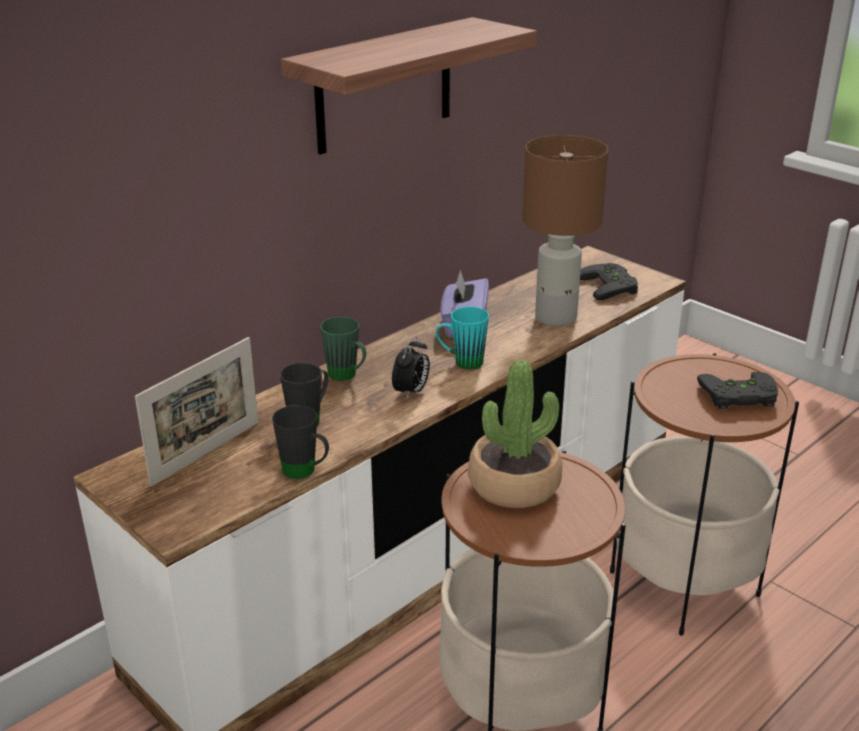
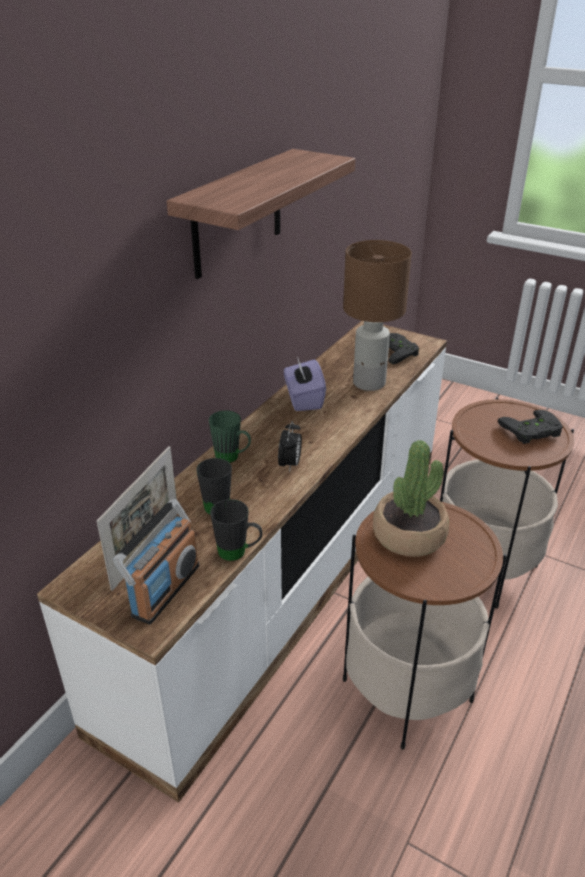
camera: 15 degrees left, 5 degrees up
turquoise mug [436,307,489,369] -> none
none -> radio [113,499,199,625]

